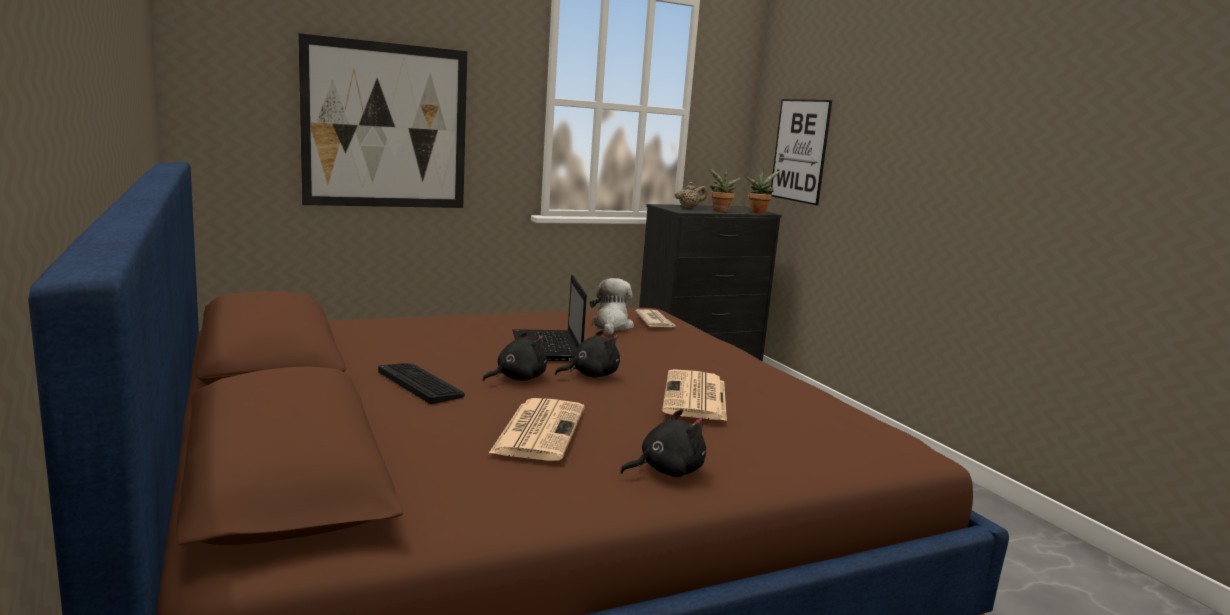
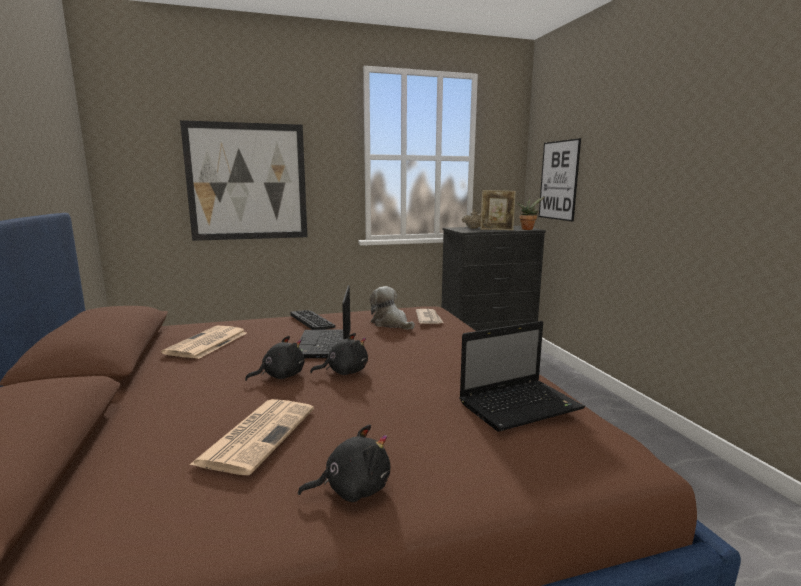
camera: 10 degrees right, 0 degrees up
keyboard [378,363,465,404] -> keyboard moved to [290,310,336,330]
plush toy [590,278,634,335] -> plush toy turned 60 degrees counterclockwise [370,286,415,329]
newspaper [662,369,727,421] -> newspaper moved to [161,326,247,359]
potted plant [708,167,742,212] -> picture frame [480,190,516,230]
none -> laptop [459,321,585,432]

